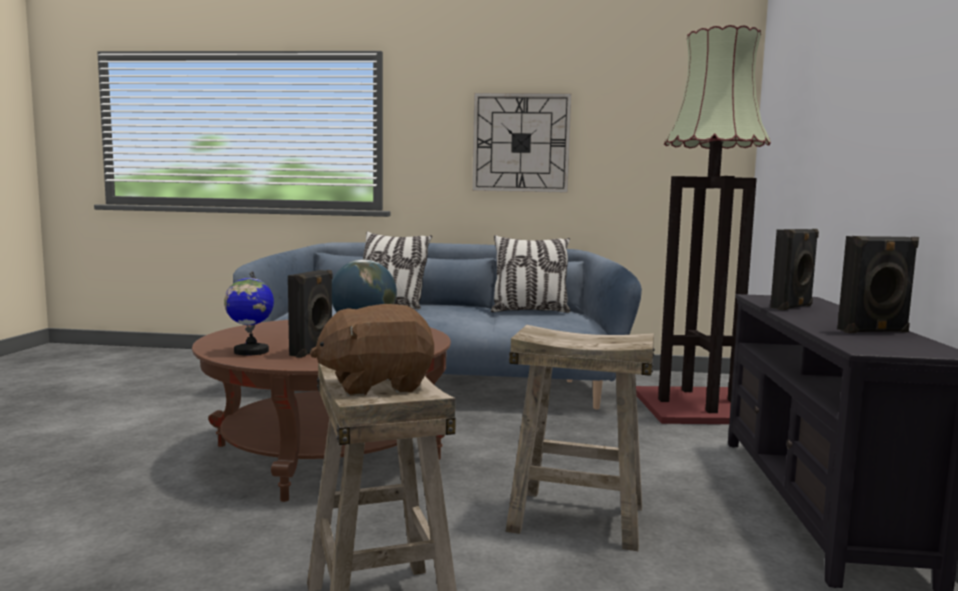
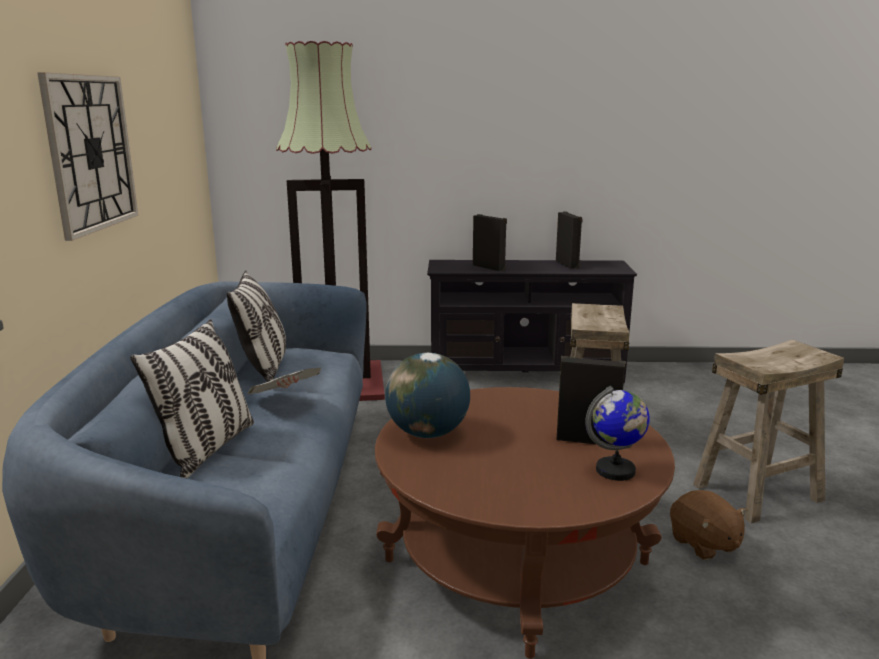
camera: 95 degrees left, 10 degrees up
brown plush toy [310,304,434,396] -> brown plush toy moved to [670,490,747,560]
none -> newspaper [247,368,321,395]

